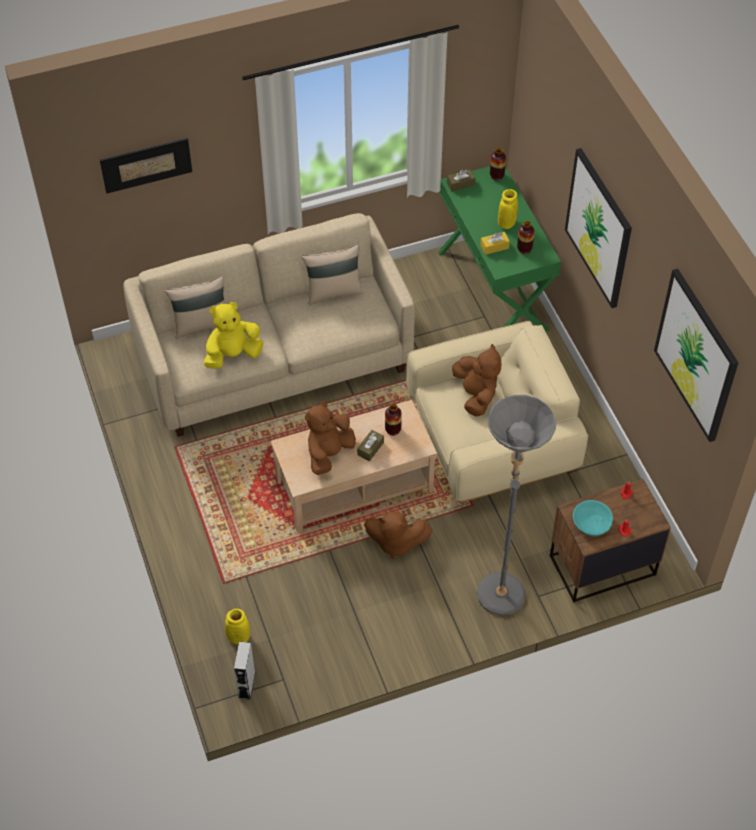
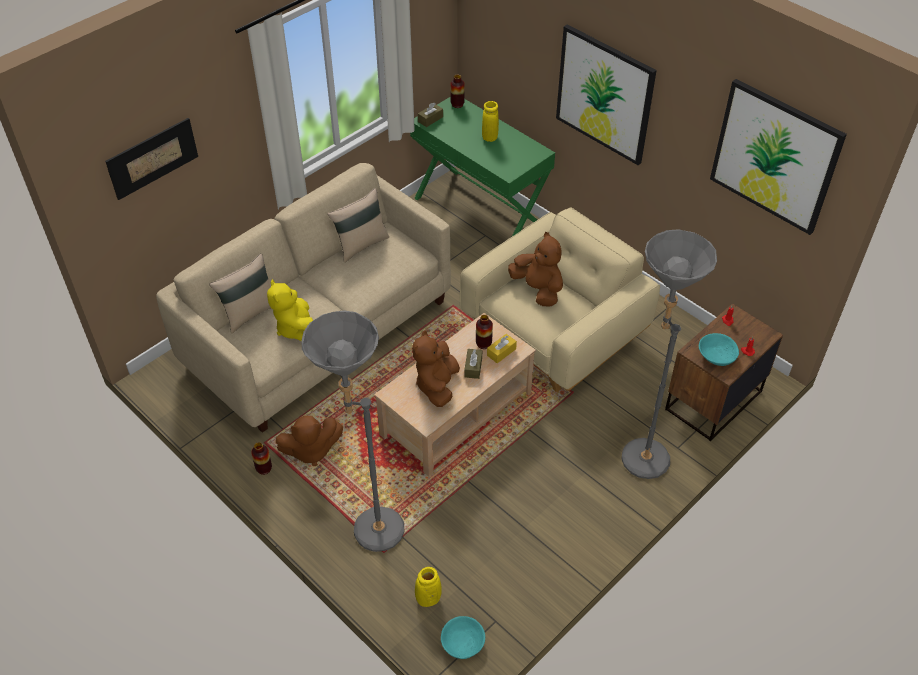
camera: 25 degrees left, 5 degrees down
yellow plush toy [204,302,263,369] -> yellow plush toy turned 60 degrees counterclockwise [267,279,313,341]
grey speaker [234,642,255,700] -> turquoise bowl [441,616,485,659]
brown plush toy [364,510,432,559] -> brown plush toy moved to [276,415,343,466]
yellow tissue box [480,232,510,255] -> yellow tissue box moved to [487,334,517,363]
vase [517,221,534,254] -> vase moved to [251,442,272,475]
none -> grey floor lamp [301,311,404,552]

